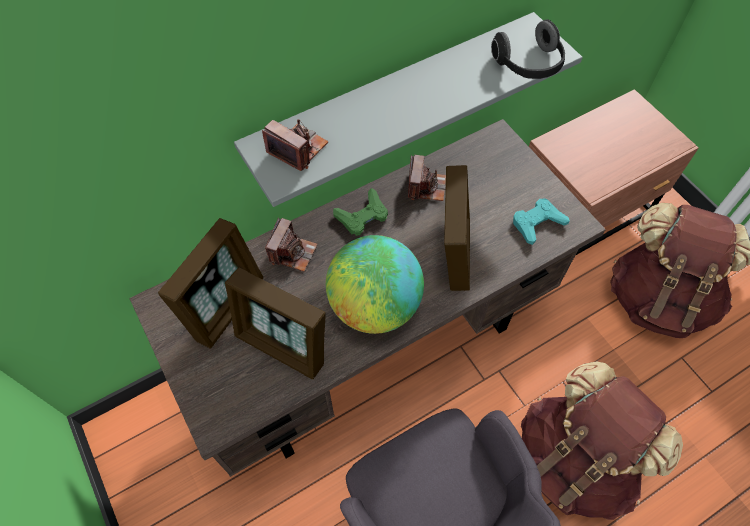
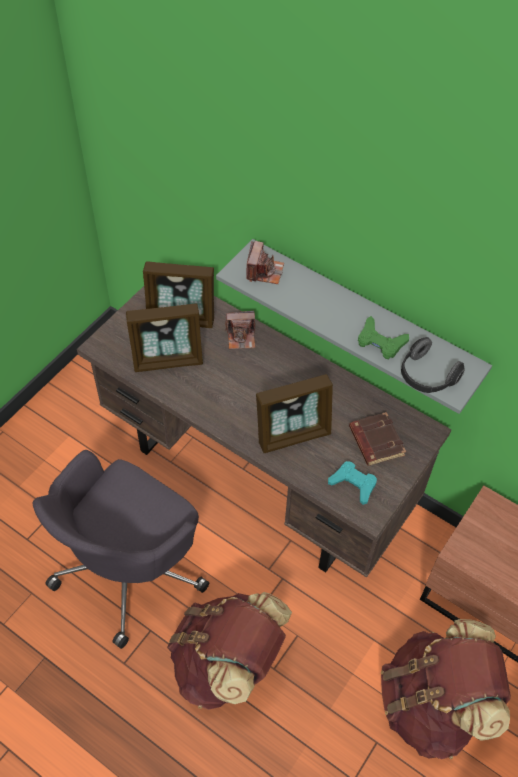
camera: 65 degrees right, 5 degrees down
picture frame [225,267,326,379] -> picture frame turned 105 degrees counterclockwise [126,303,203,372]
globe [326,235,424,334] -> none
green game controller [333,188,388,236] -> green game controller moved to [358,316,409,359]
camera [408,155,446,201] -> none
none -> brown book [349,412,406,466]

